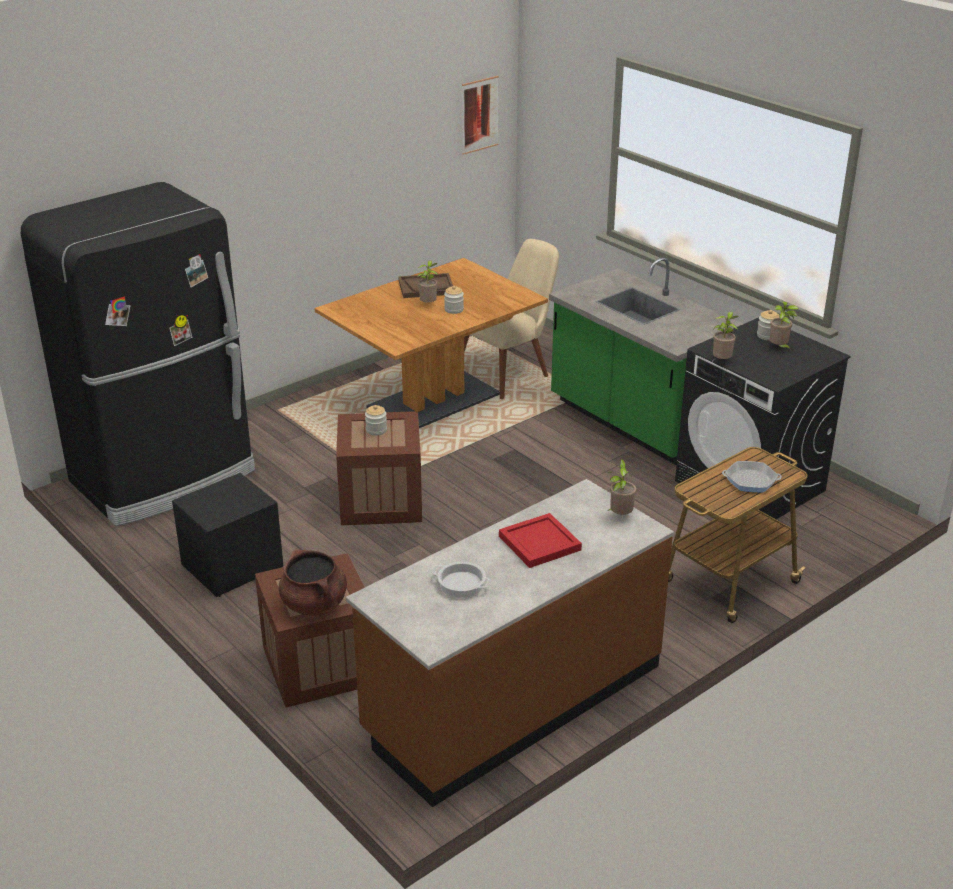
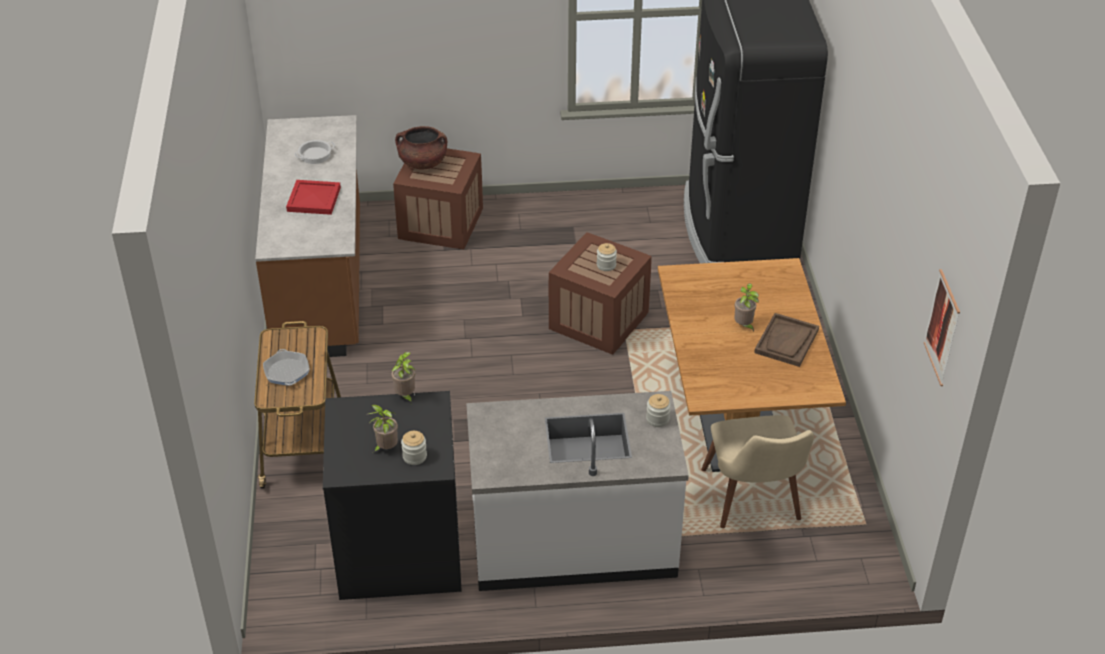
camera: 125 degrees right, 10 degrees up
black nightstand [172,473,283,597] -> none
jar [444,286,464,314] -> jar moved to [646,394,671,427]
green counter [549,257,743,466] -> white counter [466,391,689,591]
potted plant [607,459,636,515] -> none
frying pan [722,461,782,492] -> frying pan turned 60 degrees counterclockwise [263,349,310,386]

